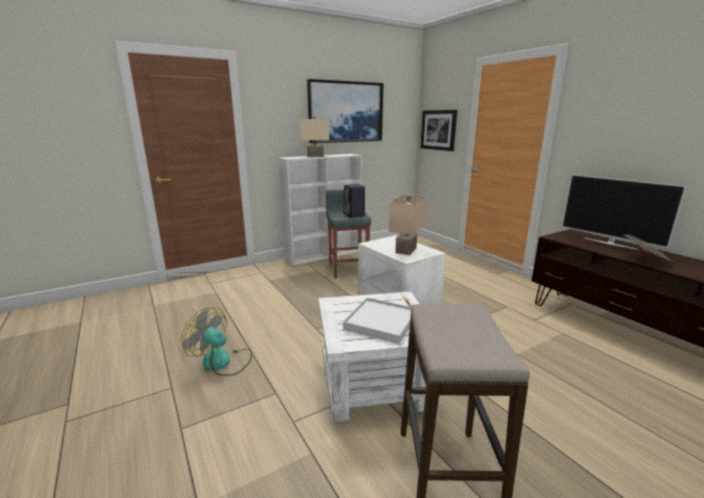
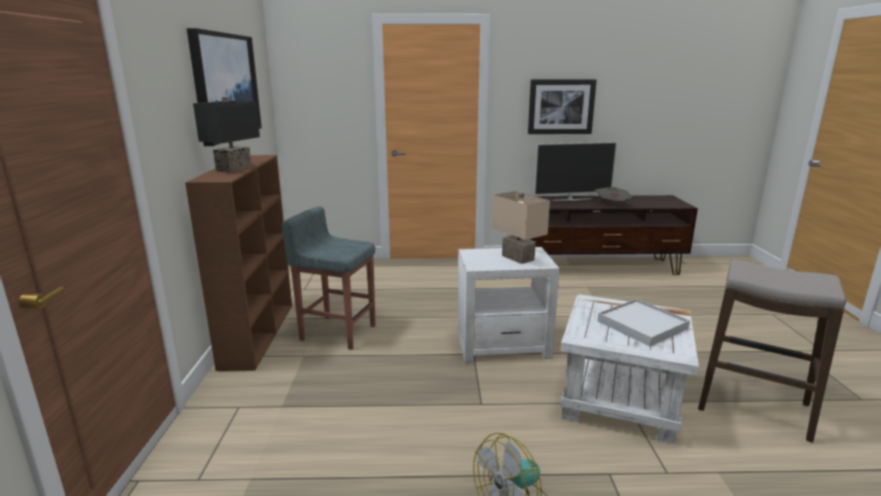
camera: 60 degrees left, 0 degrees up
white bookcase [279,154,362,265] -> brown bookcase [185,155,292,371]
beige table lamp [300,116,329,157] -> black table lamp [193,97,260,172]
black speaker [343,184,365,218] -> none
picture [421,110,457,151] -> picture moved to [528,79,597,134]

